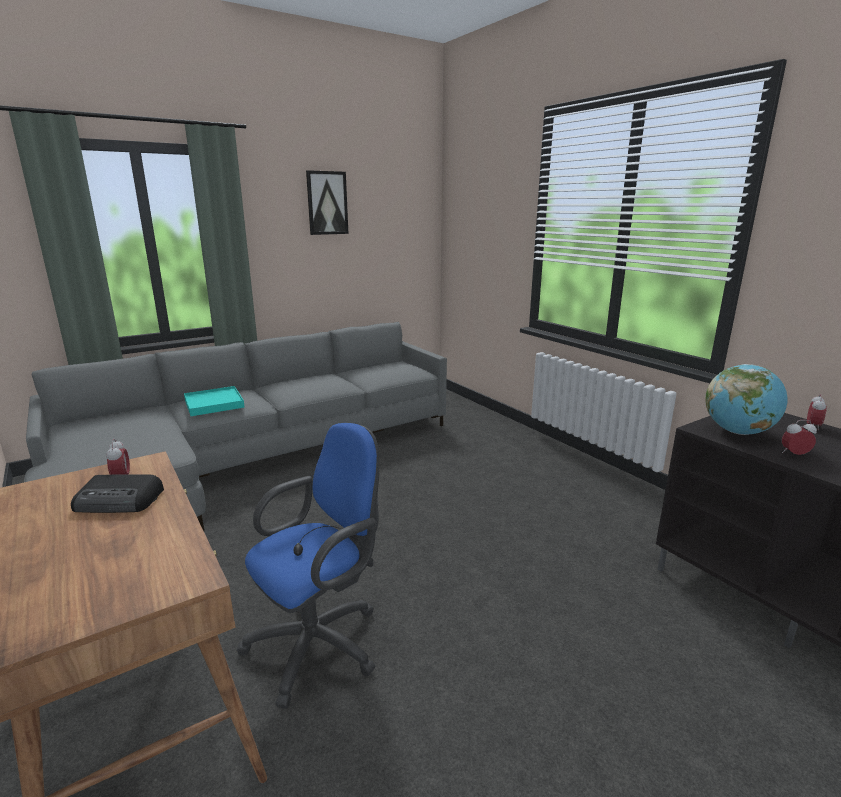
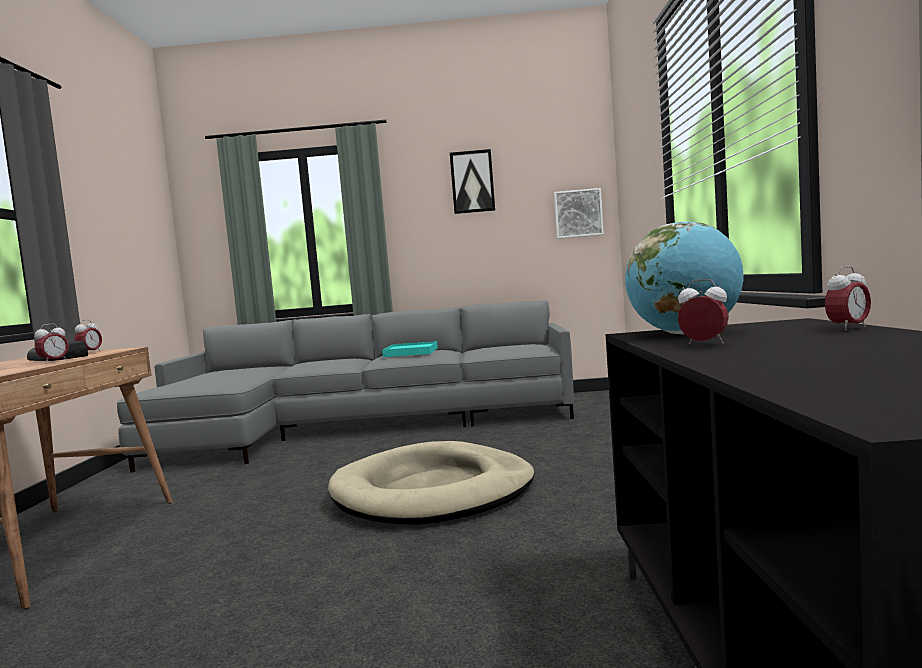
camera: 35 degrees right, 15 degrees down
turquoise tray [184,386,245,416] -> turquoise tray moved to [382,341,438,357]
blue office chair [236,423,379,709] -> none
none -> alarm clock [34,323,69,364]
none -> beige dog bed [328,441,535,525]
none -> picture [554,188,604,239]

